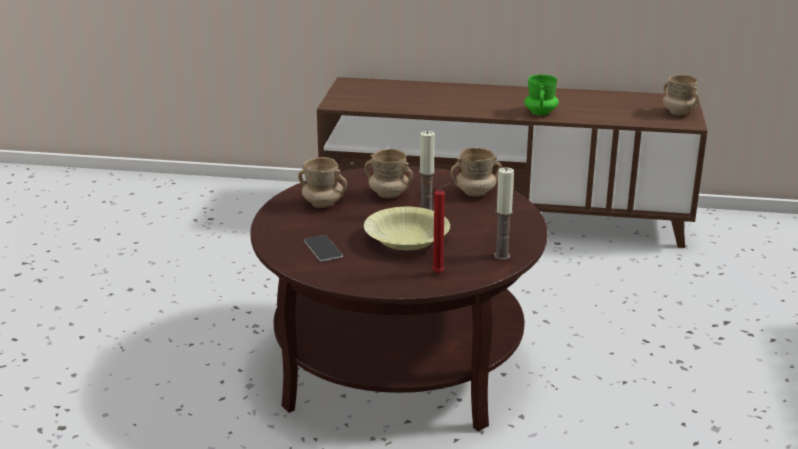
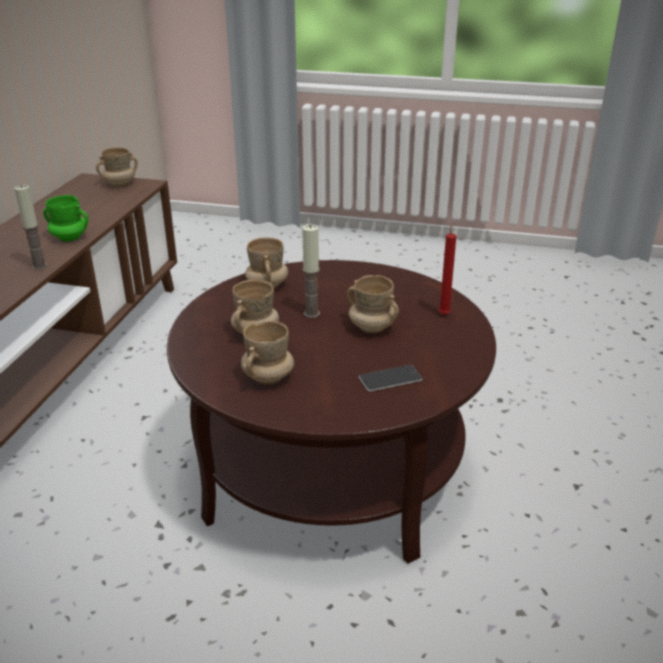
camera: 85 degrees left, 5 degrees up
yellow bowl [364,207,450,250] -> beige mug [347,275,399,333]
candle [494,167,514,260] -> candle moved to [14,185,47,270]

